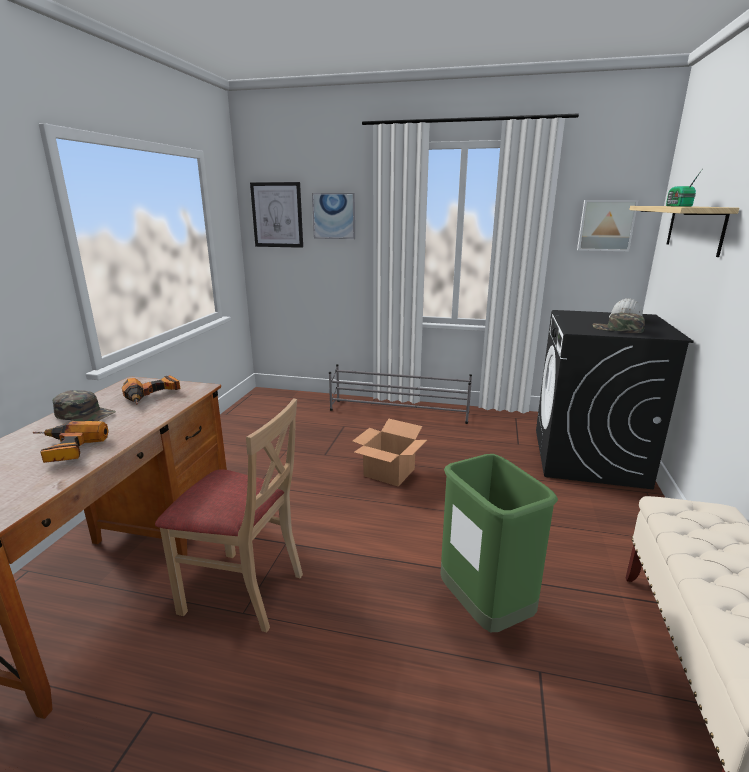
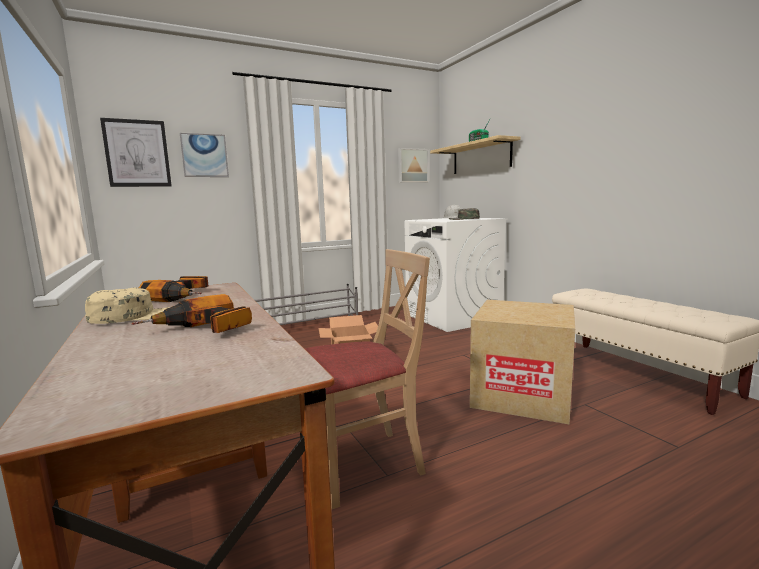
camera: 40 degrees left, 10 degrees down
green cap [52,390,116,421] -> beige cap [85,287,170,324]
green trash can [441,454,558,632] -> cardboard box [470,300,575,424]
black washing machine [536,310,694,490] -> white washing machine [405,218,508,332]

